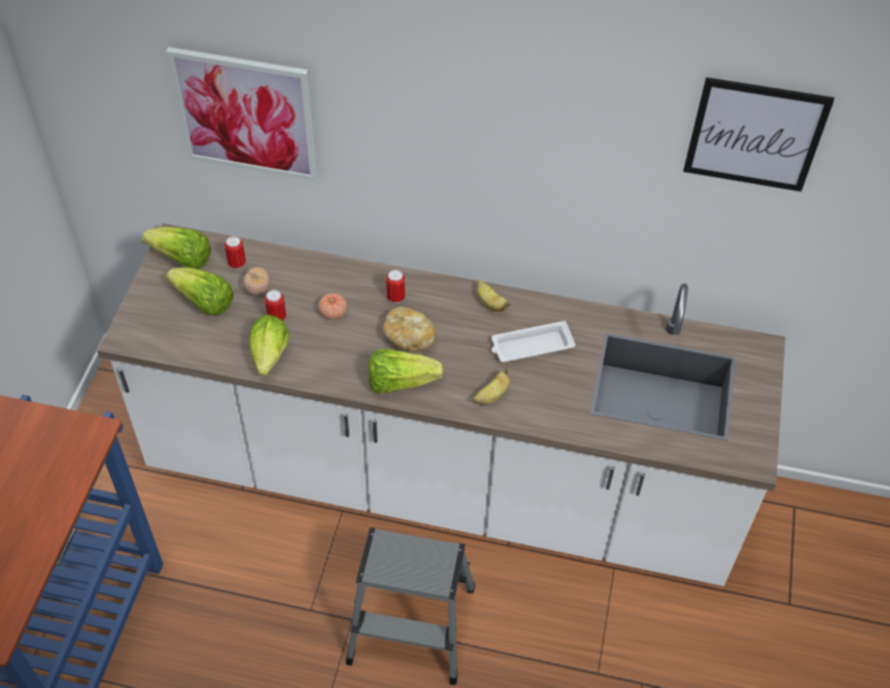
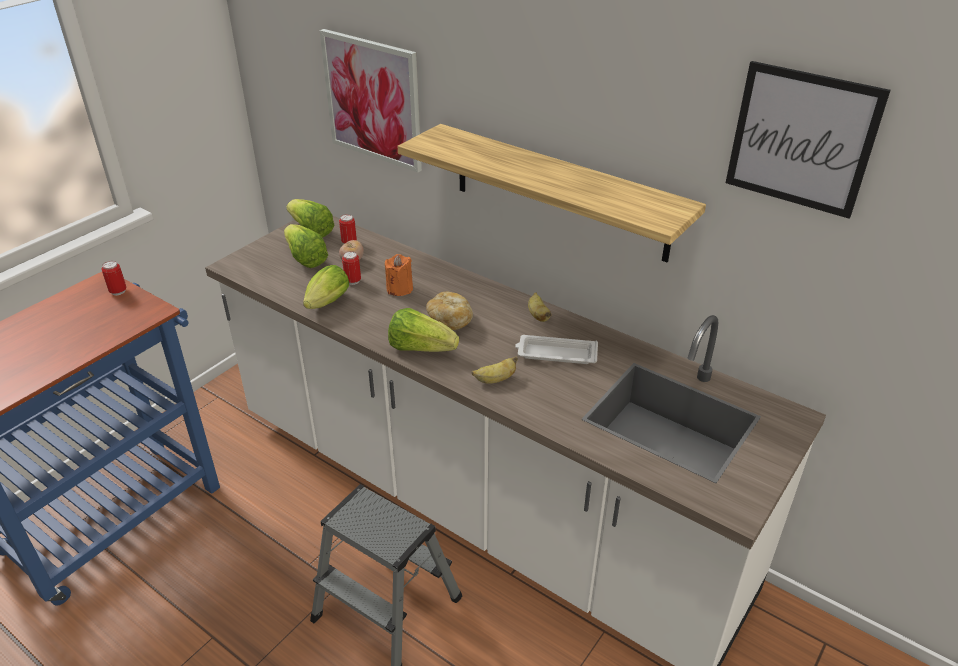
camera: 25 degrees right, 15 degrees down
tomato [318,293,347,320] -> orange candle [385,254,413,296]
can [386,270,405,303] -> can moved to [102,261,126,295]
none -> shelf [397,124,706,262]

